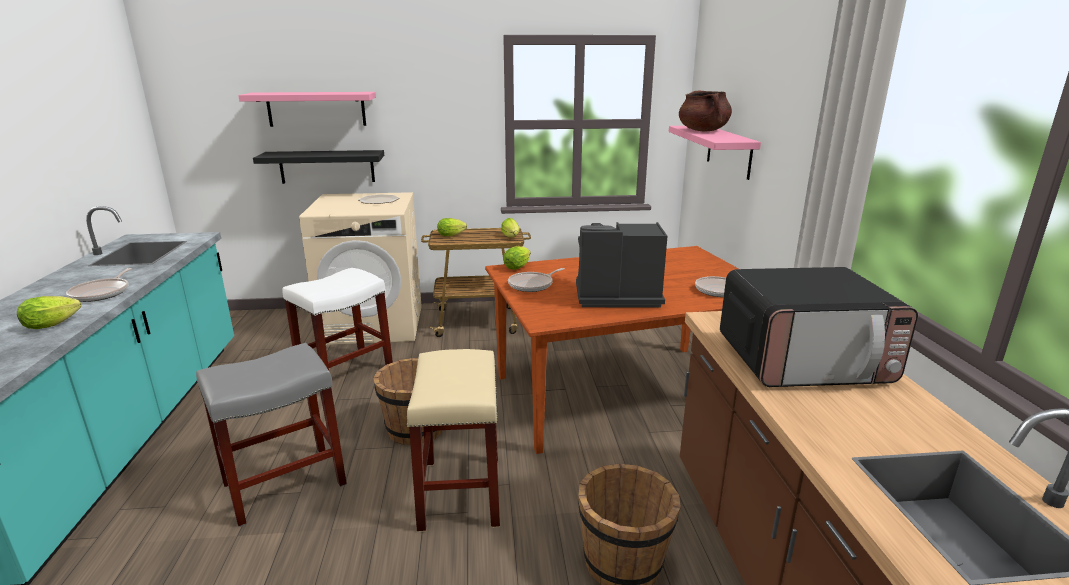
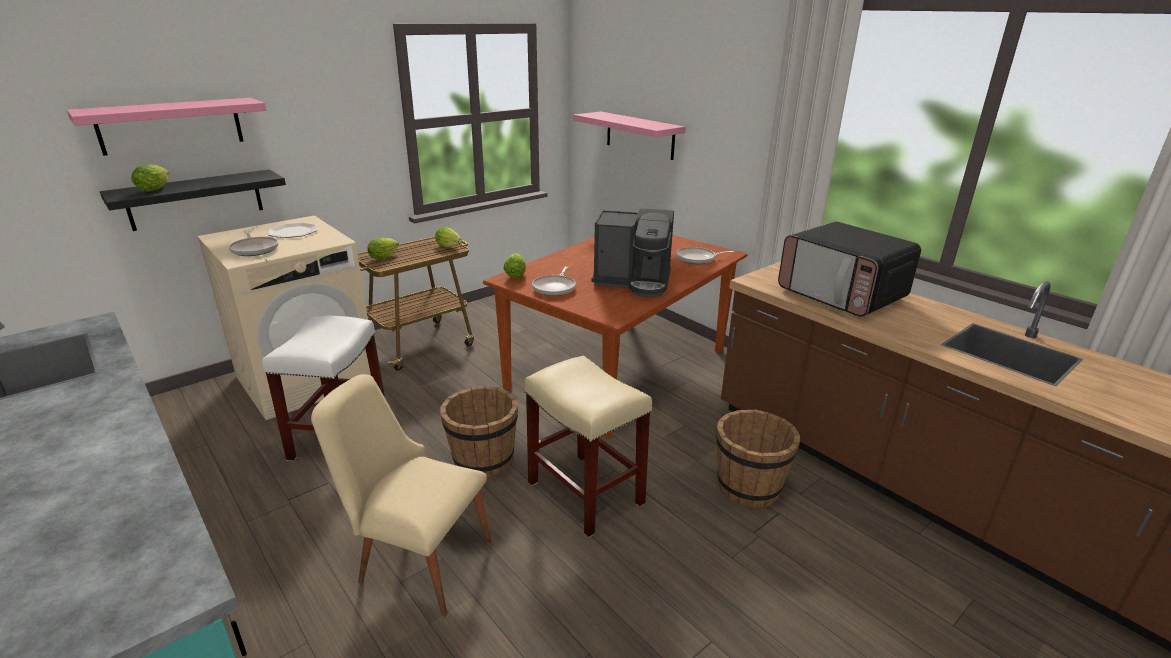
camera: 35 degrees left, 5 degrees up
lettuce [17,296,81,329] -> lettuce moved to [131,164,169,192]
frying pan [66,268,132,302] -> frying pan moved to [229,230,279,256]
grey stool [196,343,347,527] -> beige chair [311,374,493,616]
coffee machine [576,222,667,308] -> coffee machine turned 135 degrees counterclockwise [591,208,674,298]
brown cooking pot [679,90,732,131] -> none
microwave [720,267,918,387] -> microwave turned 90 degrees clockwise [778,221,921,317]

